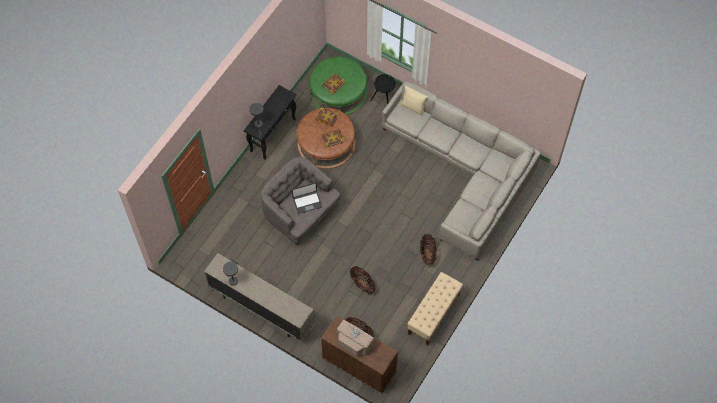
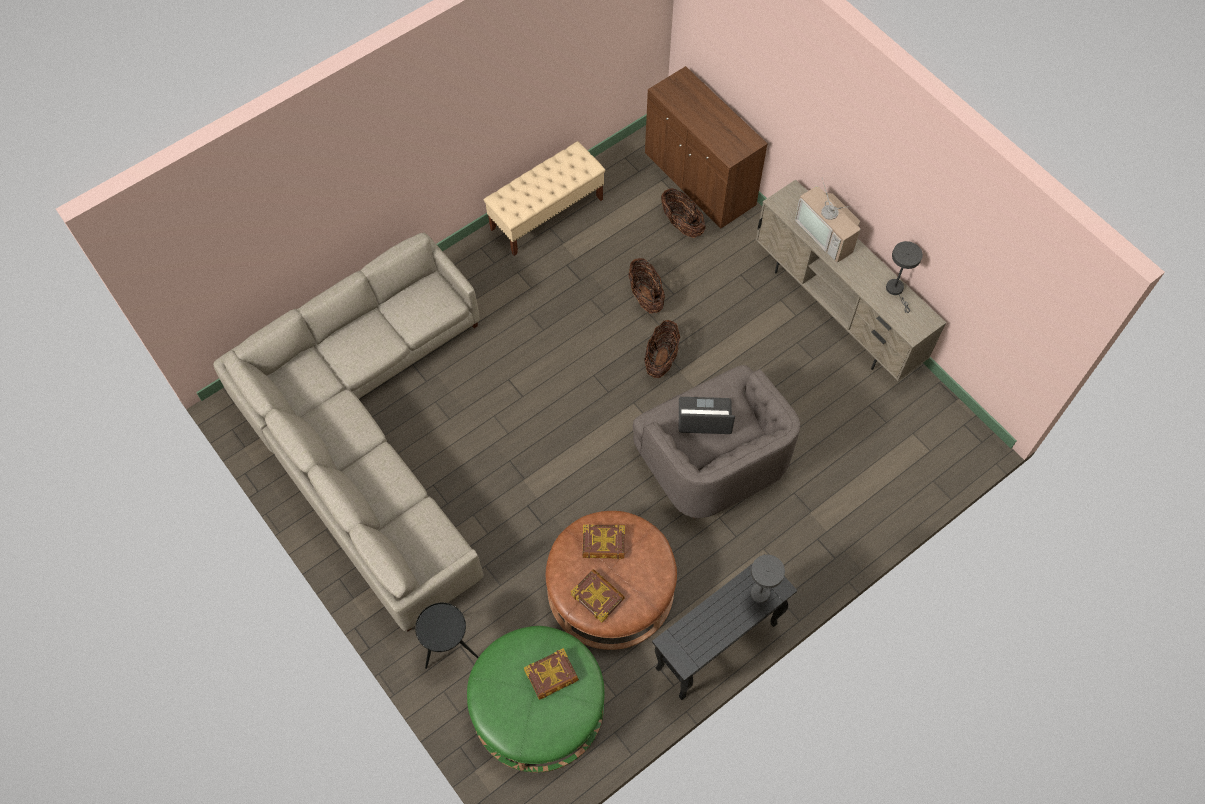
camera: 160 degrees left, 0 degrees up
television [337,320,374,357] -> television moved to [795,179,860,263]
beige pillow [401,86,428,115] -> none
basket [420,234,437,265] -> basket moved to [644,320,680,378]

